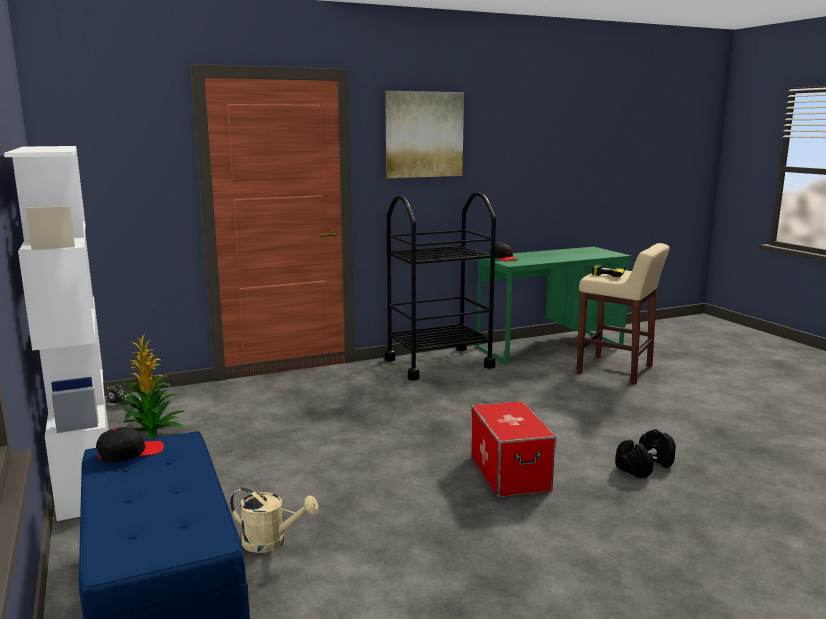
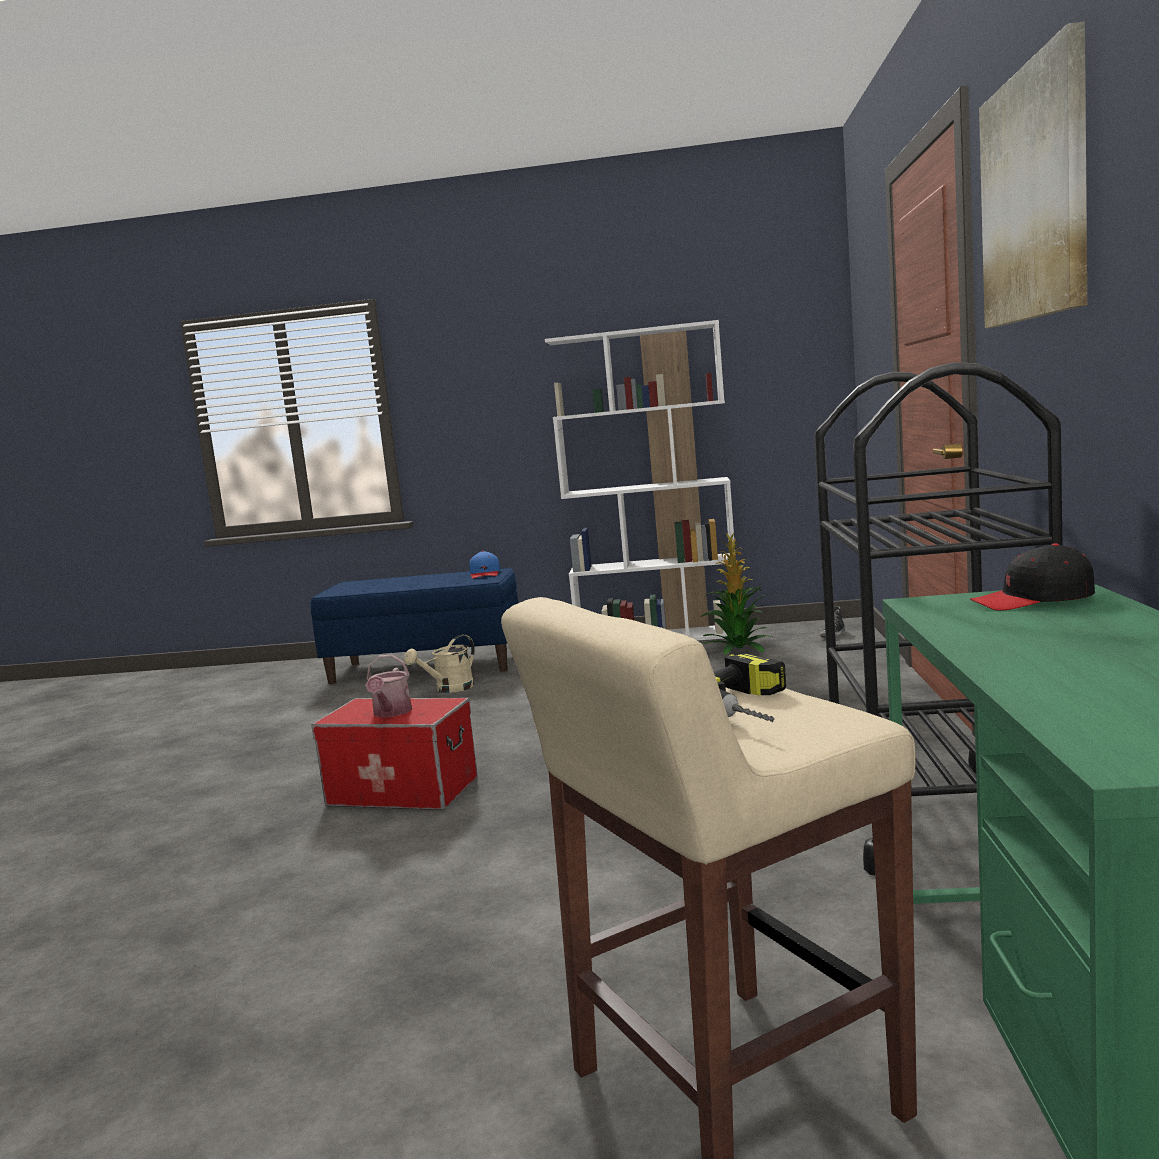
camera: 120 degrees right, 5 degrees down
black cap [96,427,164,462] -> blue cap [469,551,500,579]
black dumbbell [615,429,676,479] -> none
none -> watering can [365,655,412,717]

